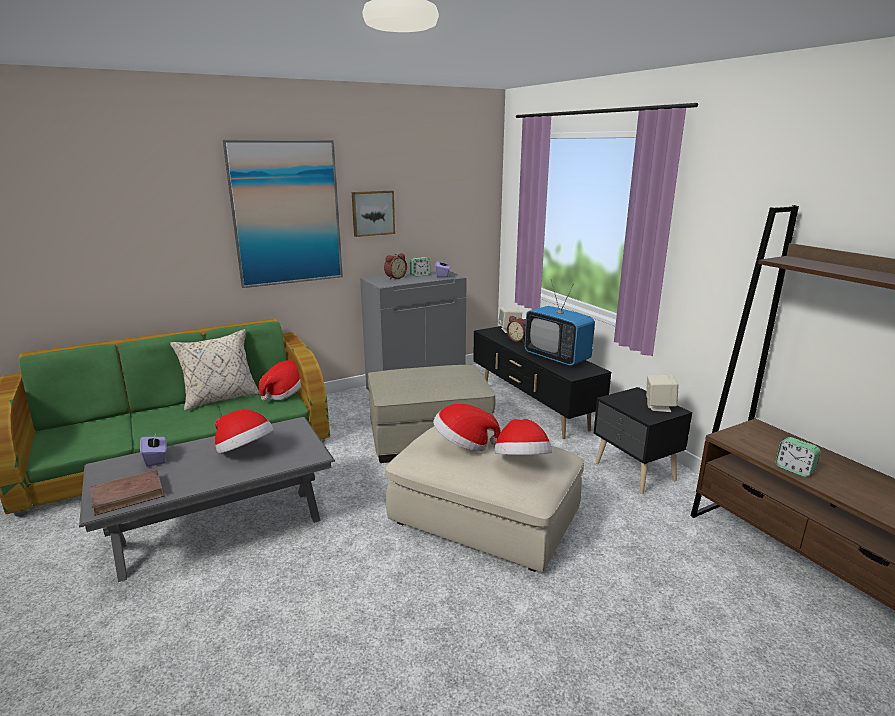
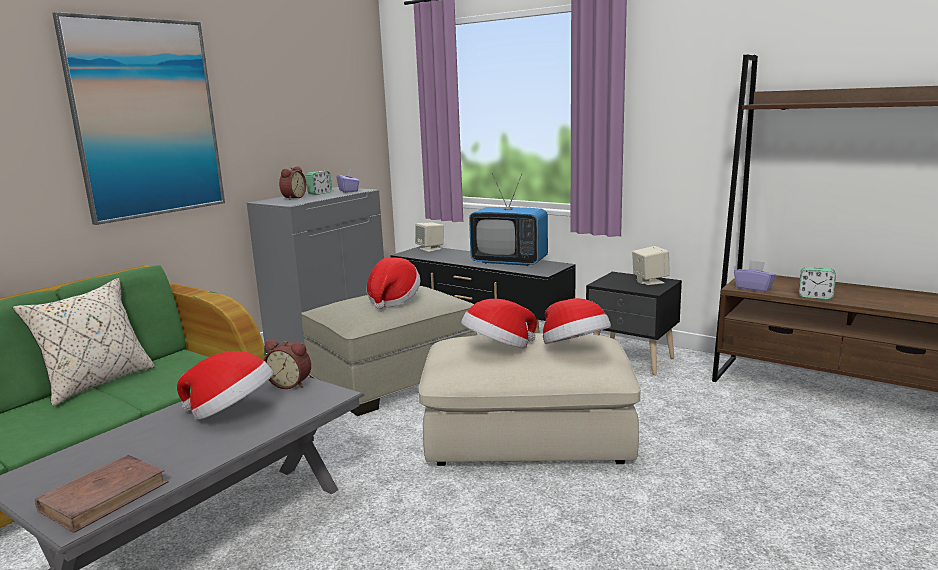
camera: 25 degrees left, 5 degrees down
purple tissue box [140,433,167,467] -> purple tissue box moved to [734,260,776,292]
hat [259,361,301,401] -> hat moved to [366,257,420,309]
picture [352,191,395,237] -> none
alarm clock [507,316,526,343] -> alarm clock moved to [264,340,311,389]

